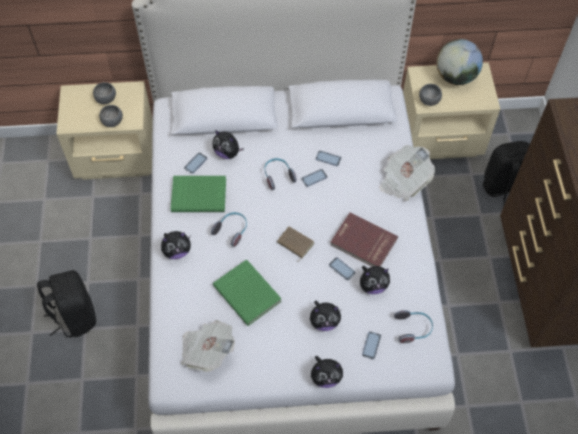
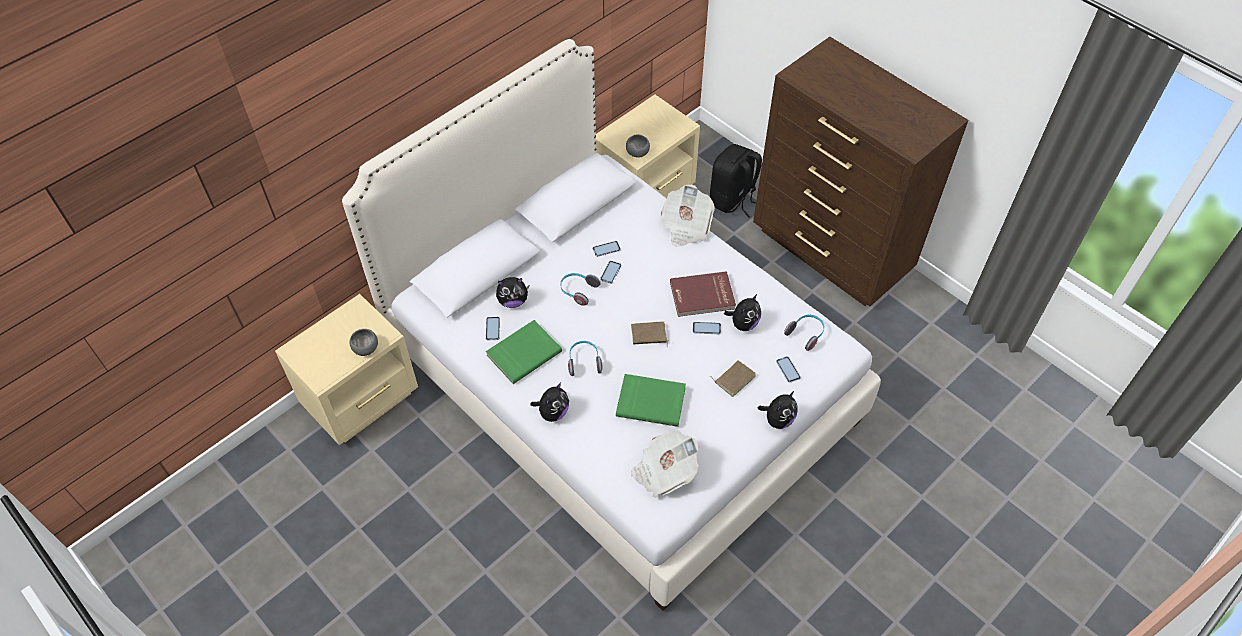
camera: 40 degrees left, 5 degrees down
black backpack [37,270,96,338] -> none
grey bowl [93,82,116,104] -> none
plush toy [310,300,341,331] -> brown book [710,360,756,397]
globe [437,39,483,85] -> none

